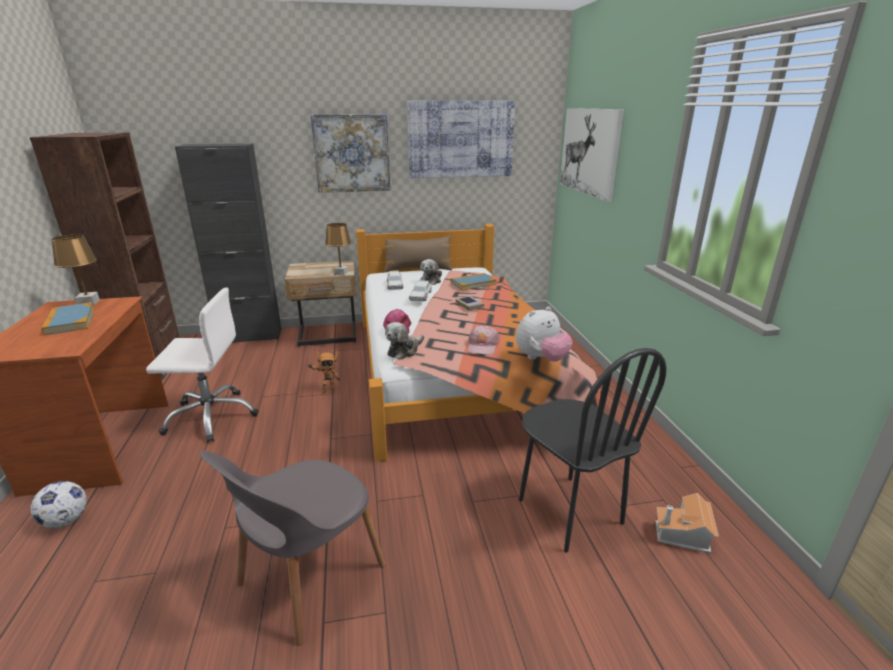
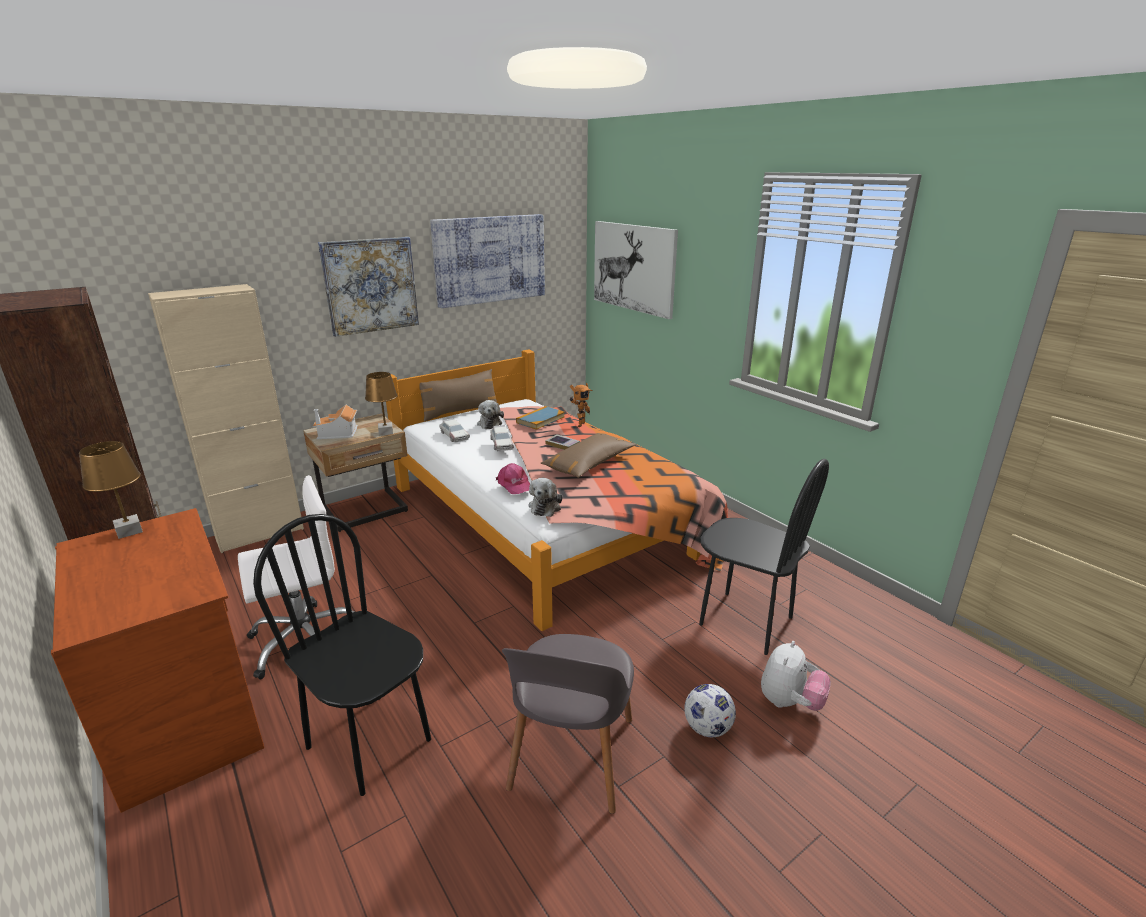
camera: 25 degrees left, 0 degrees up
football [31,481,87,528] -> football moved to [684,684,736,737]
book [41,302,94,335] -> none
black cabinet [175,144,281,343] -> beige cabinet [148,284,304,553]
toy robot [309,351,340,393] -> toy robot moved to [570,383,593,427]
pink cap [467,325,499,355] -> none
plush toy [516,307,573,362] -> plush toy moved to [761,641,831,711]
toy house [655,493,719,553] -> toy house moved to [312,405,358,439]
none -> black chair [253,514,431,796]
none -> brown pillow [541,433,636,478]

